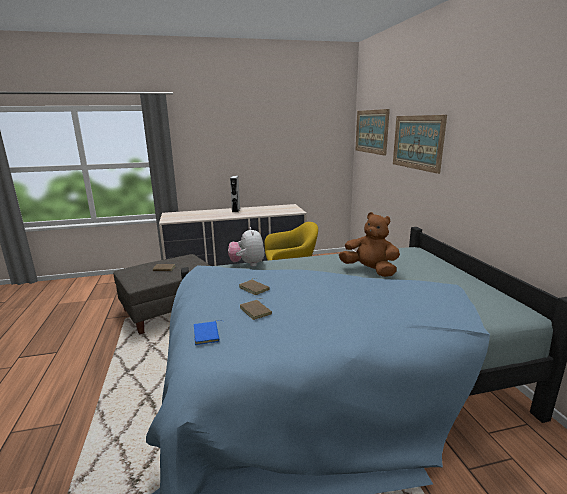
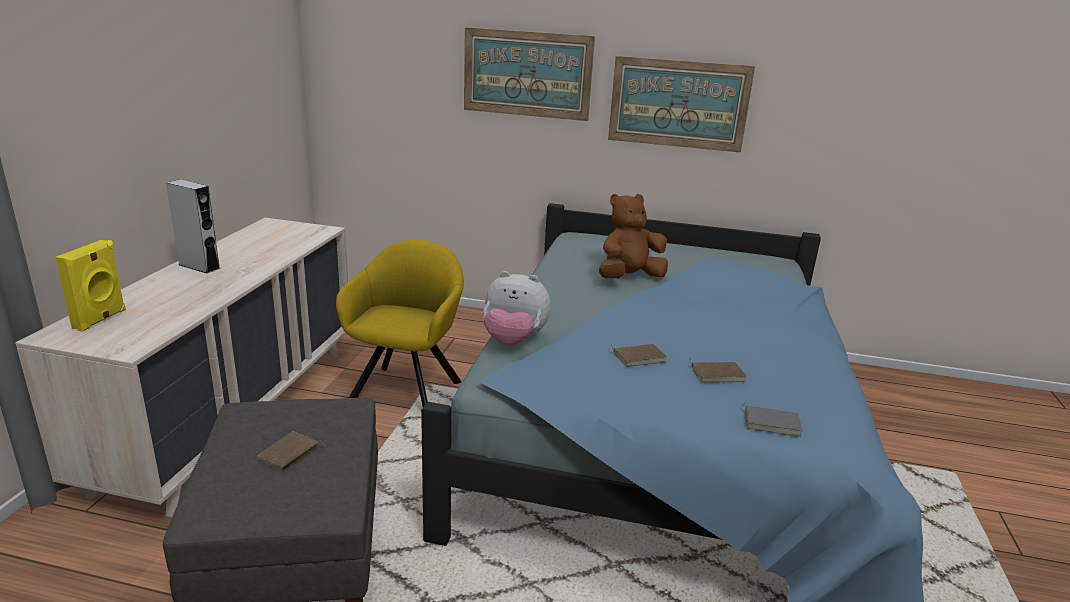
camera: 65 degrees left, 5 degrees up
blue book [194,320,221,345] -> grey book [744,400,803,437]
picture [355,109,390,156] -> picture moved to [608,56,755,152]
none -> yellow speaker [55,240,126,332]

